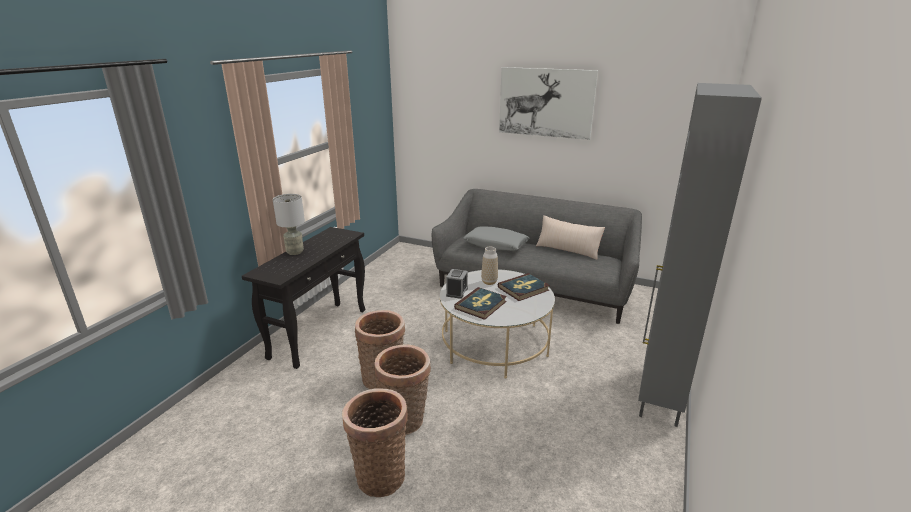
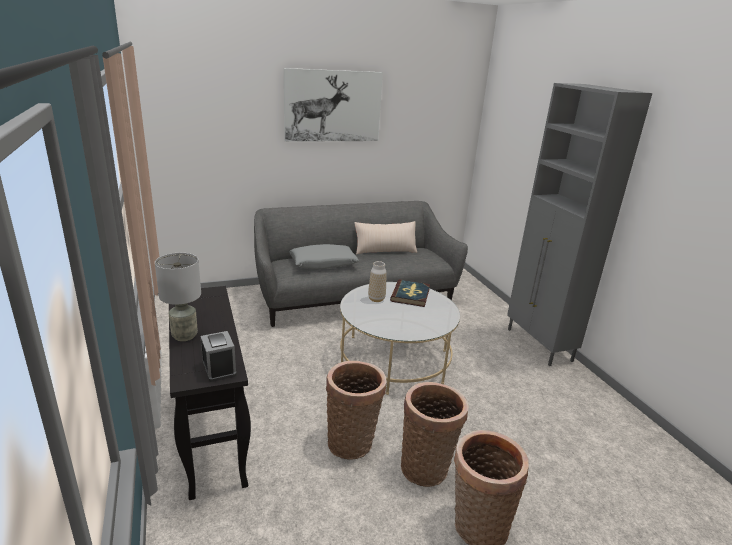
camera: 45 degrees left, 0 degrees up
alarm clock [446,269,468,299] -> alarm clock moved to [201,331,237,382]
book [454,287,507,320] -> none

